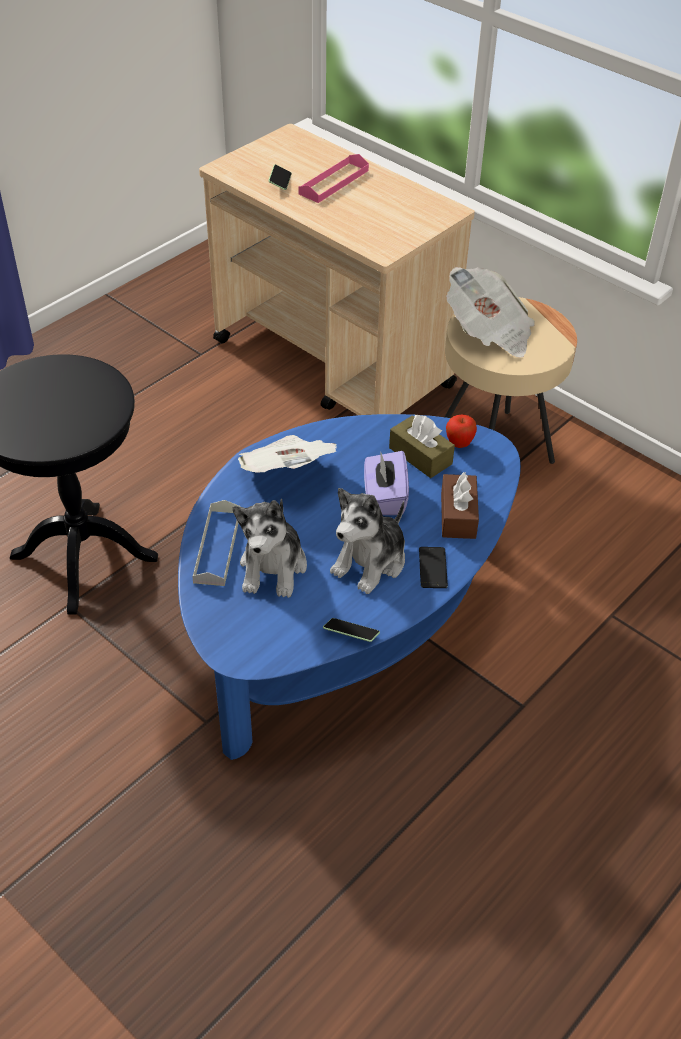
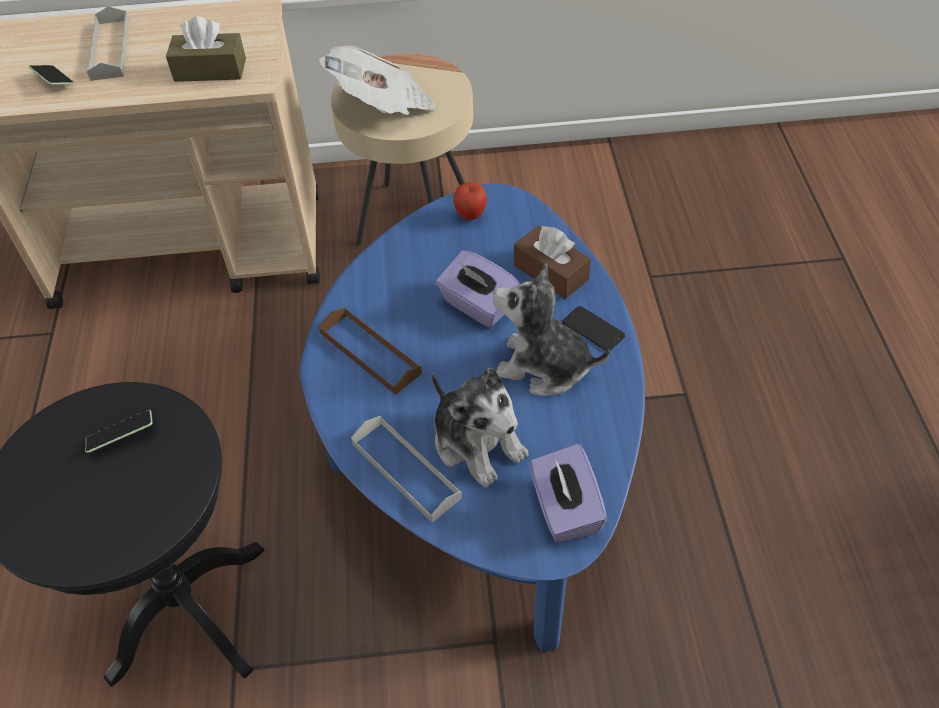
camera: 45 degrees left, 5 degrees up
newspaper [238,435,337,473] -> brown tray [319,308,422,395]
pink tray [298,154,369,203] -> grey tray [87,6,129,81]
phone [323,618,380,642] -> phone moved to [85,410,153,453]
plush toy [330,488,405,594] -> plush toy turned 120 degrees clockwise [493,264,610,395]
brown tissue box [389,415,455,478] -> brown tissue box moved to [166,16,246,82]
none -> purple tissue box [530,444,607,542]

